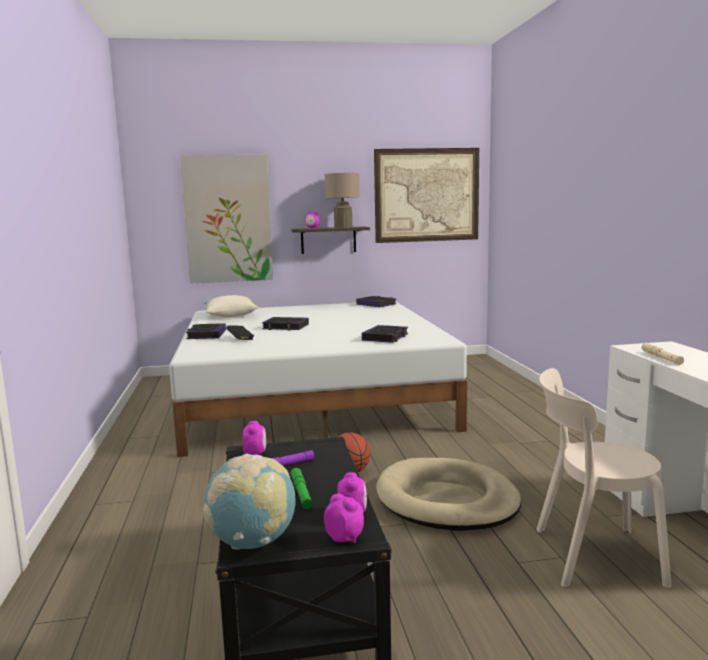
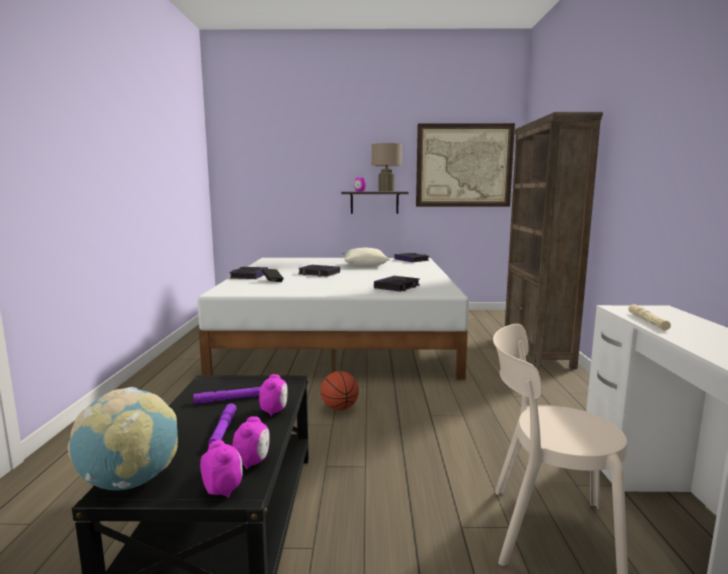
camera: 10 degrees right, 0 degrees up
picture [180,155,273,283] -> none
pillow [204,295,258,317] -> pillow moved to [342,248,390,267]
alarm clock [243,421,266,455] -> alarm clock moved to [259,374,287,416]
green flashlight [291,468,313,509] -> purple flashlight [208,403,236,446]
beige dog bed [376,458,522,531] -> none
none -> brown bookcase [505,112,603,369]

